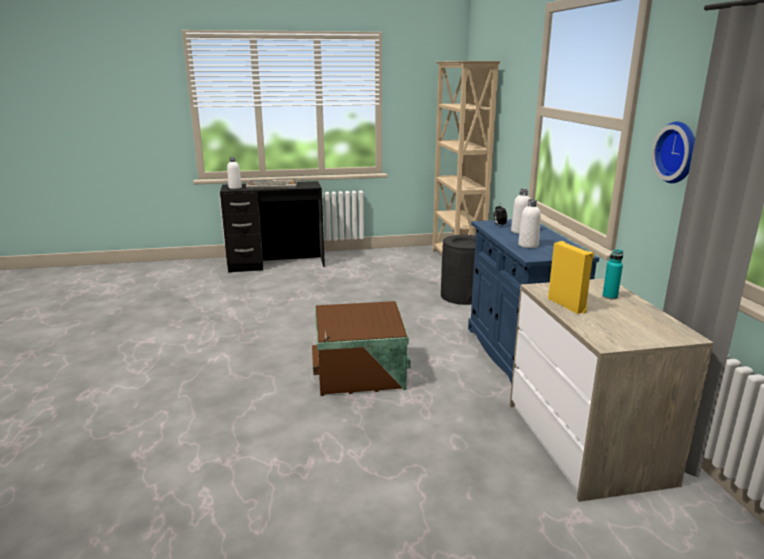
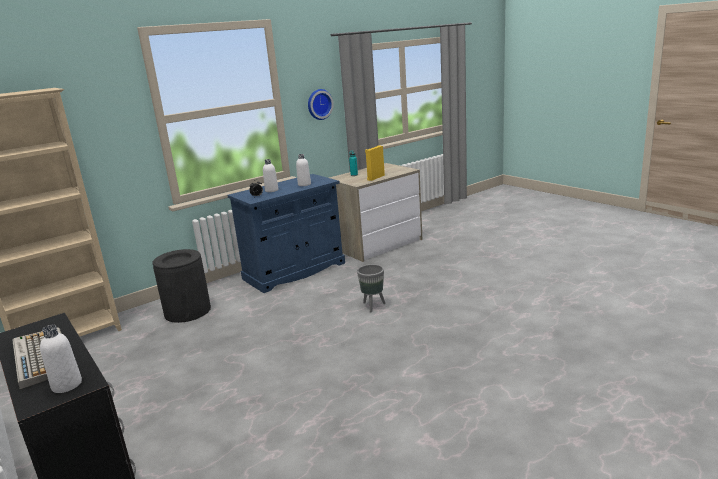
camera: 115 degrees left, 0 degrees up
brown storage box [312,301,411,396] -> grey planter [357,264,386,312]

